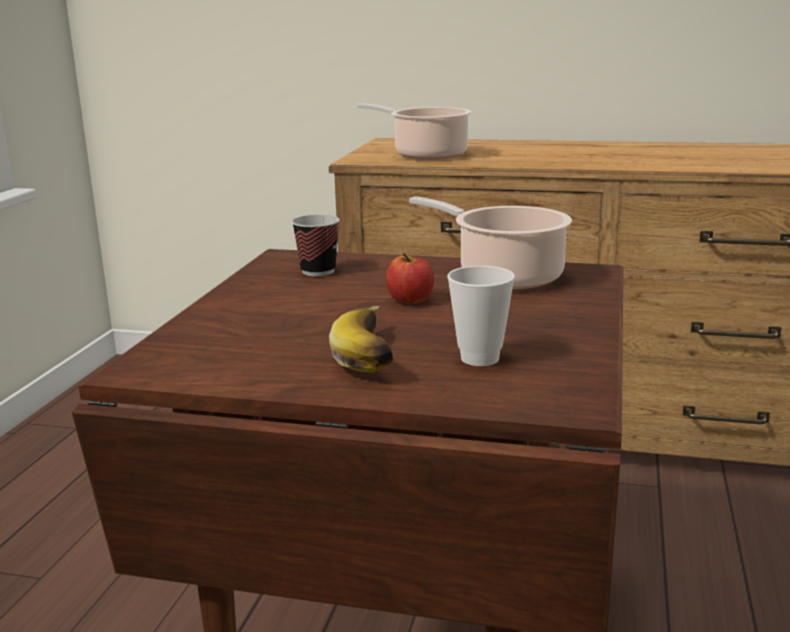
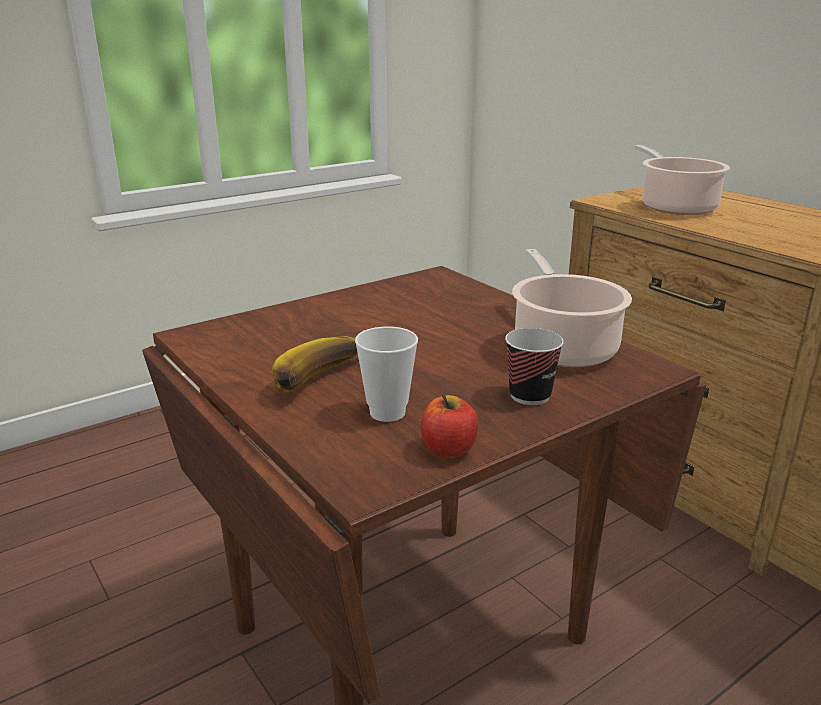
camera: 40 degrees right, 5 degrees up
cup [292,215,340,276] -> cup moved to [505,328,564,405]
apple [386,253,434,304] -> apple moved to [421,395,478,458]

